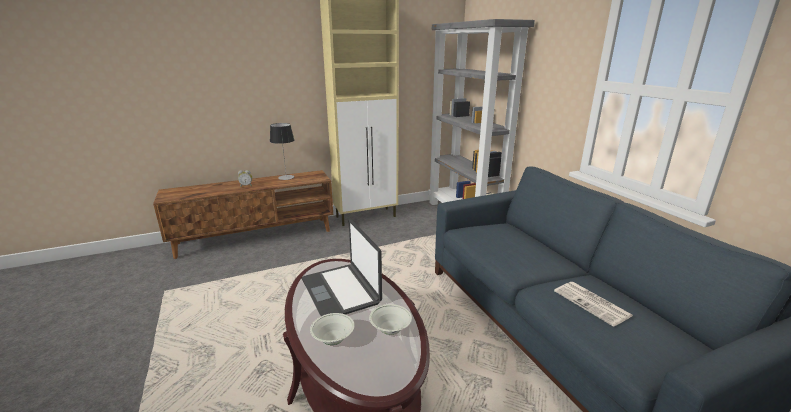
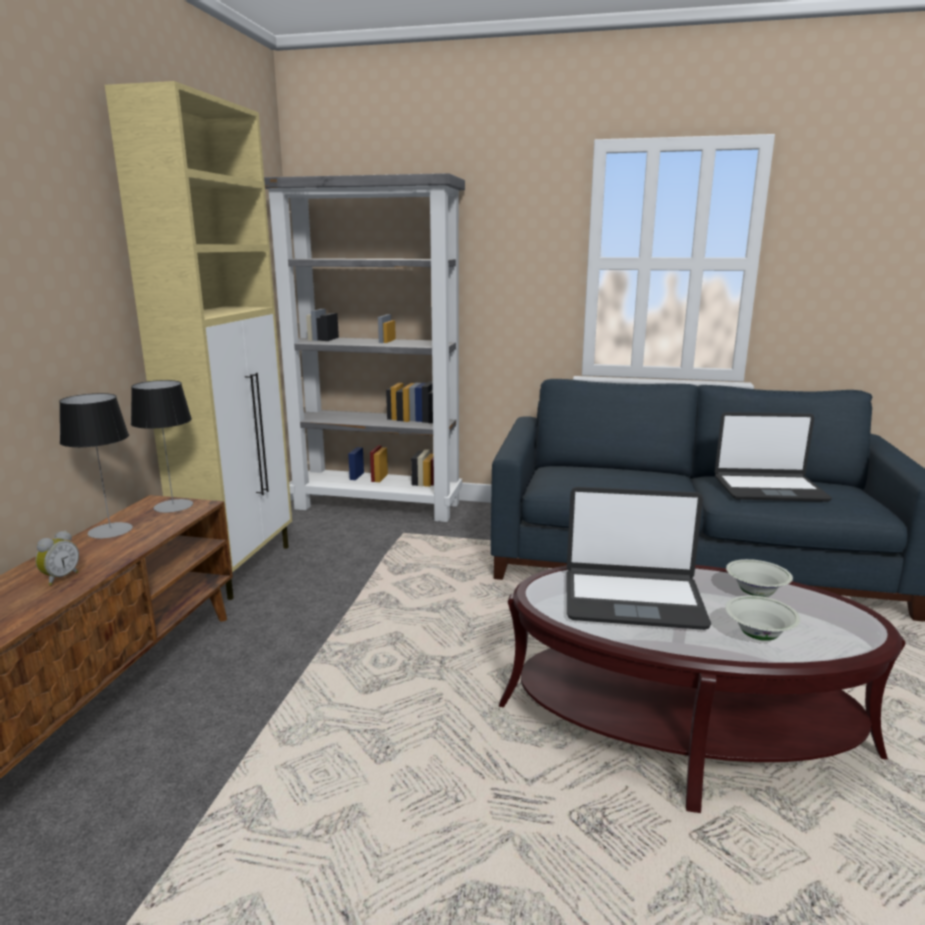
camera: 55 degrees left, 5 degrees down
newspaper [554,282,633,327] -> laptop [715,412,832,502]
none -> table lamp [131,380,193,513]

